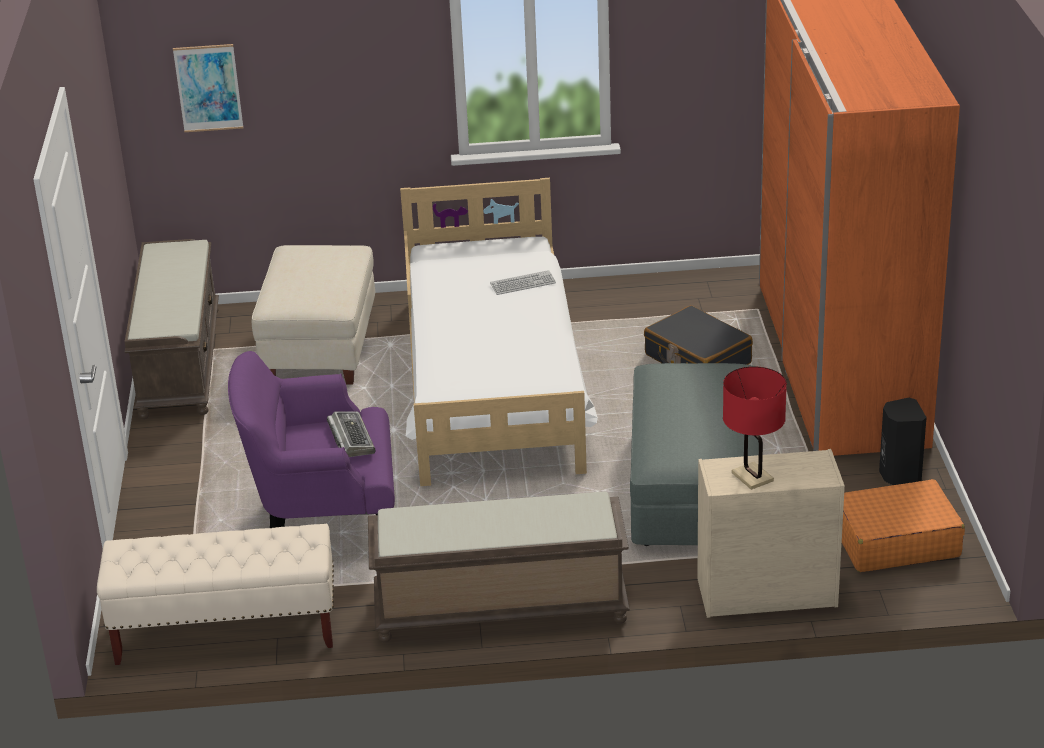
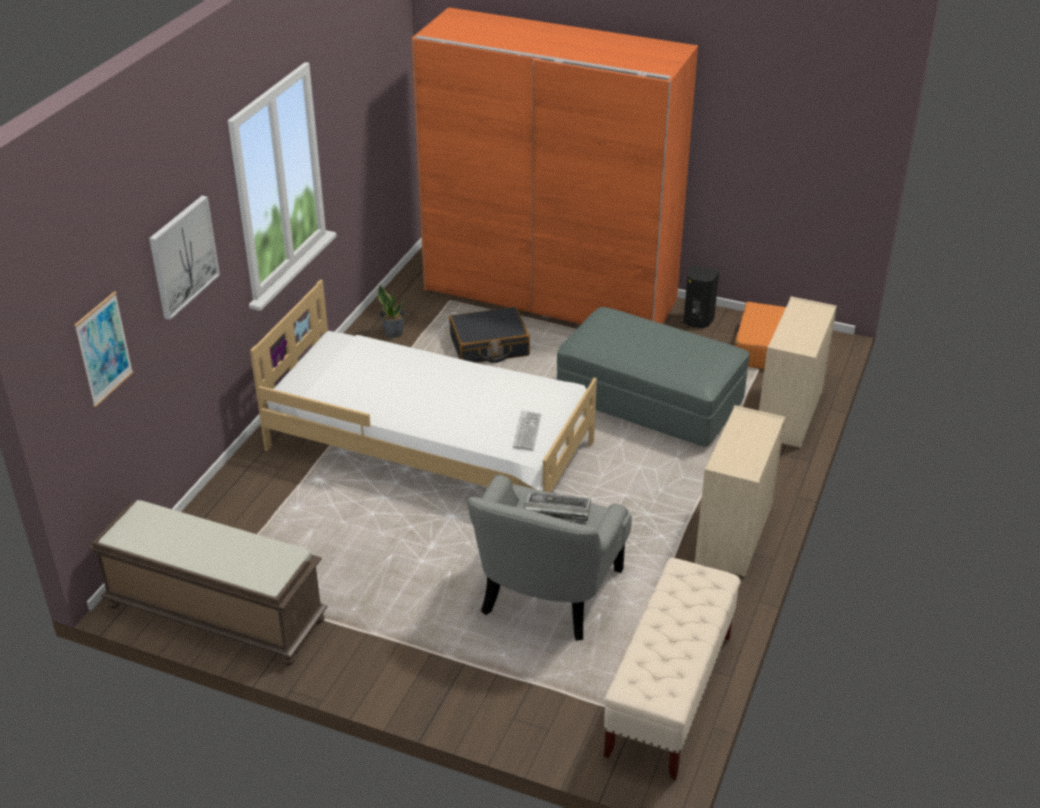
camera: 65 degrees left, 5 degrees up
purple armchair [228,351,395,528] -> grey armchair [467,475,632,641]
beige ottoman [252,245,375,385] -> none
brown bench [368,492,630,643] -> beige dresser [695,405,785,577]
keyboard [490,270,556,295] -> keyboard moved to [513,411,542,451]
red table lamp [723,366,787,490] -> none
none -> picture [149,196,220,320]
none -> potted plant [378,285,405,338]

